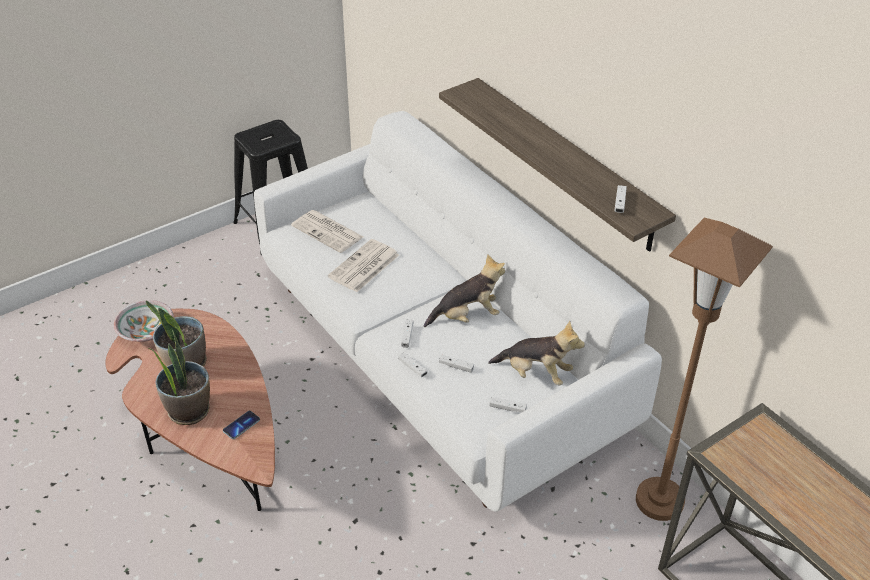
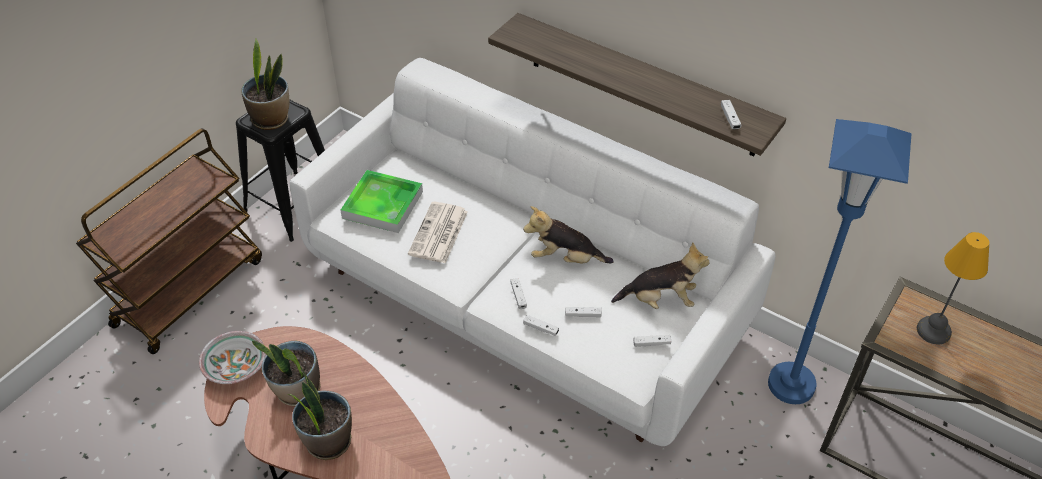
camera: 20 degrees left, 5 degrees up
phone [223,411,260,439] -> none
newspaper [291,210,363,253] -> tray [340,170,423,233]
plush toy [424,254,505,327] -> plush toy turned 135 degrees counterclockwise [523,206,614,264]
brown floor lamp [636,218,773,521] -> blue floor lamp [768,119,912,404]
none -> brown cart [76,128,262,354]
none -> potted plant [241,39,289,130]
none -> table lamp [917,232,989,344]

